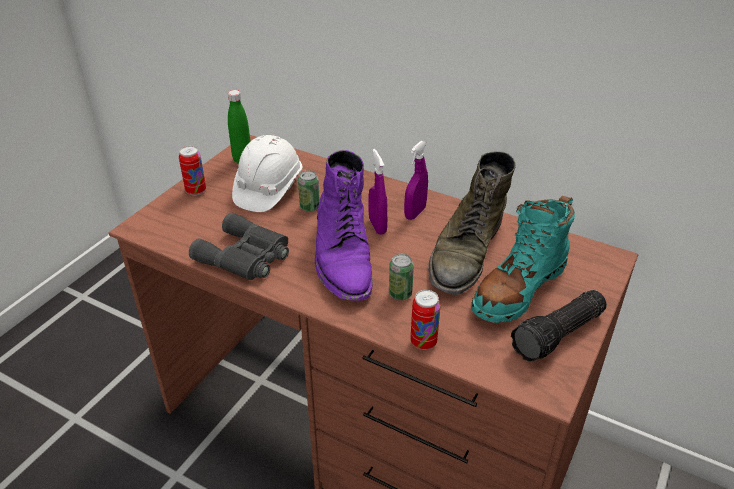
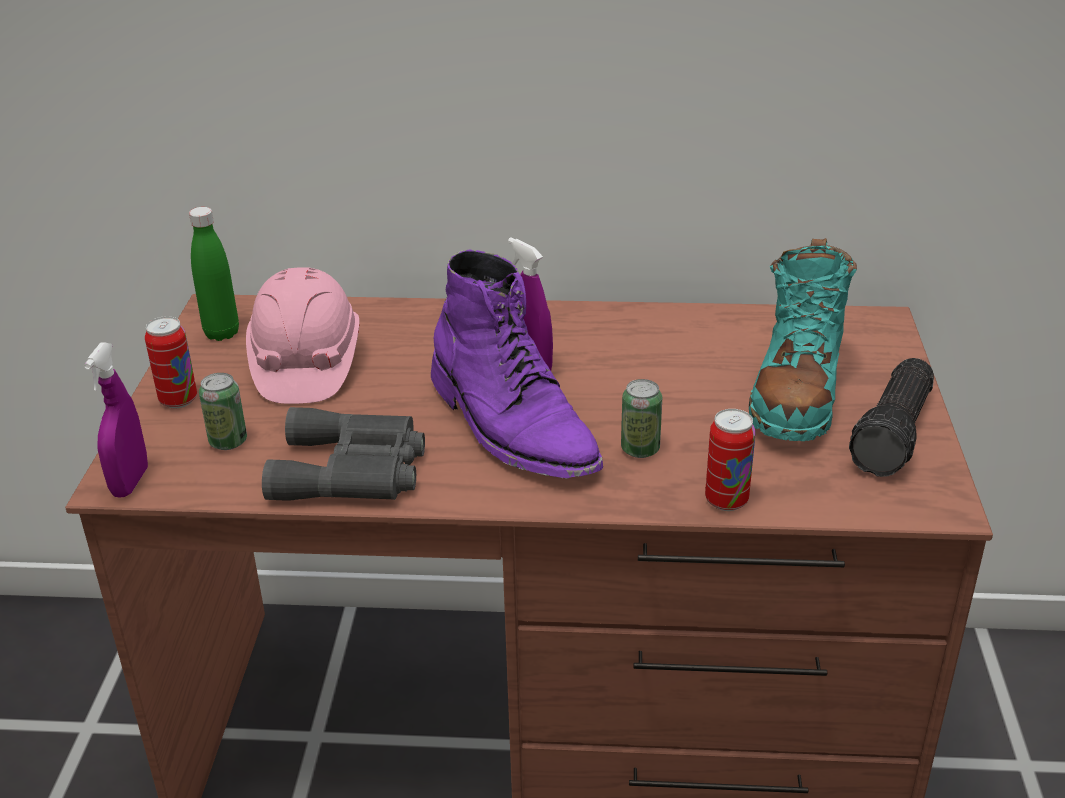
camera: 25 degrees left, 5 degrees down
white hard hat [232,135,303,212] -> pink hard hat [246,267,360,404]
can [298,171,320,212] -> can moved to [199,373,247,450]
purple spray bottle [404,141,428,220] -> purple spray bottle moved to [84,343,148,498]
green boot [428,151,516,295] -> none

